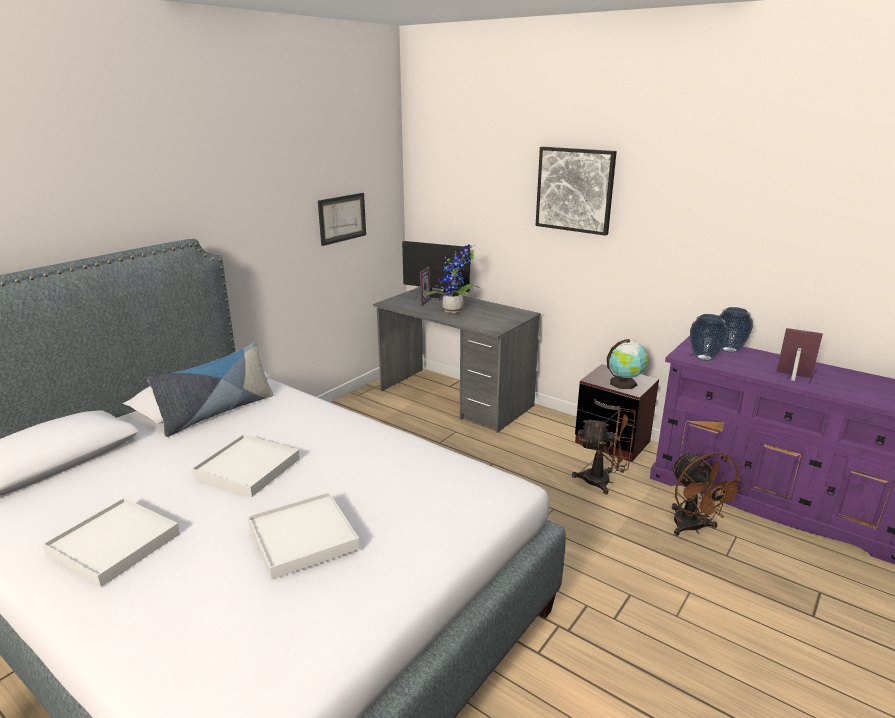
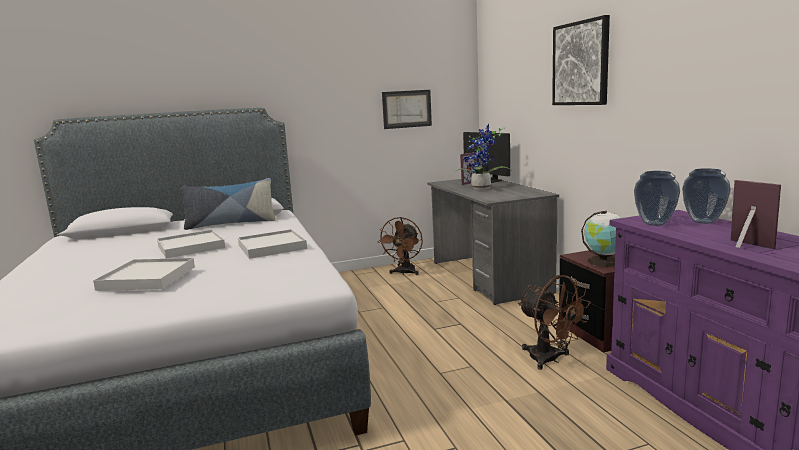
camera: 35 degrees right, 10 degrees down
white tray [43,498,180,587] -> white tray moved to [238,229,307,259]
brown fan [671,451,748,536] -> brown fan moved to [378,217,423,275]

